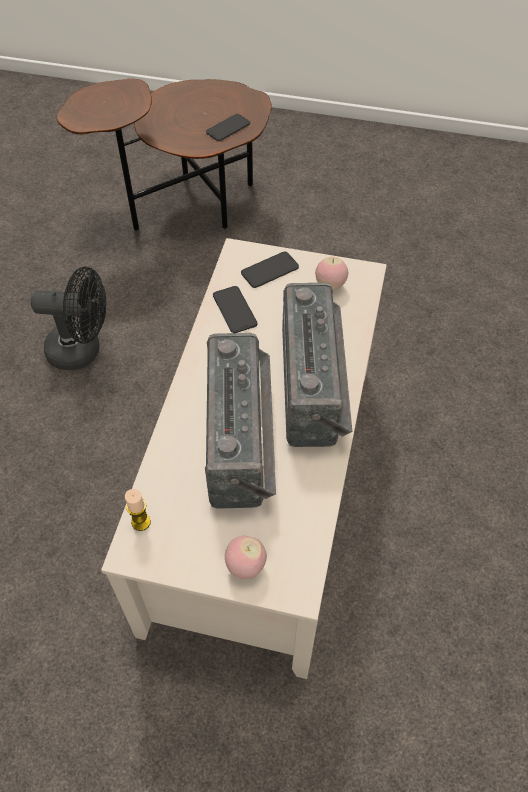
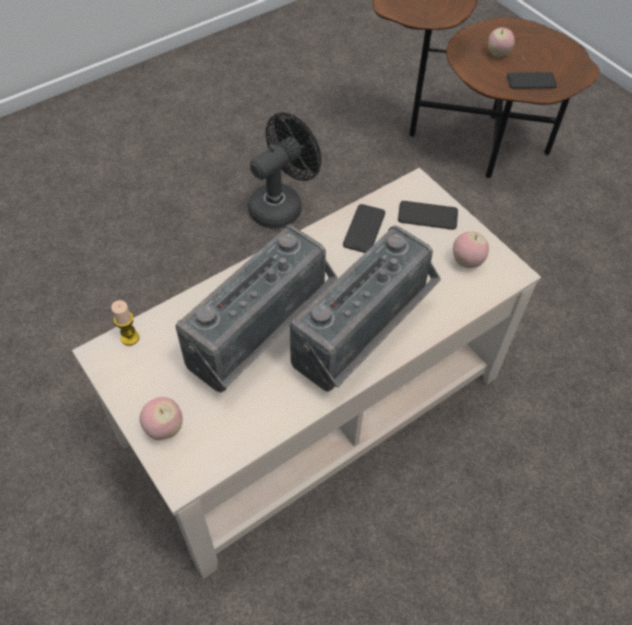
camera: 40 degrees right, 0 degrees up
black fan [31,267,106,370] -> black fan turned 90 degrees counterclockwise [248,112,321,229]
none -> apple [488,28,515,57]

